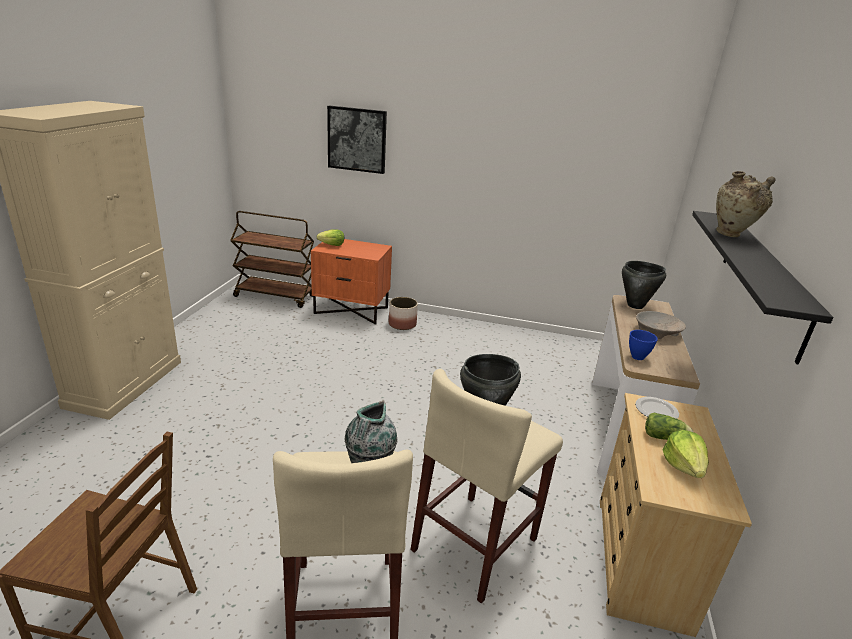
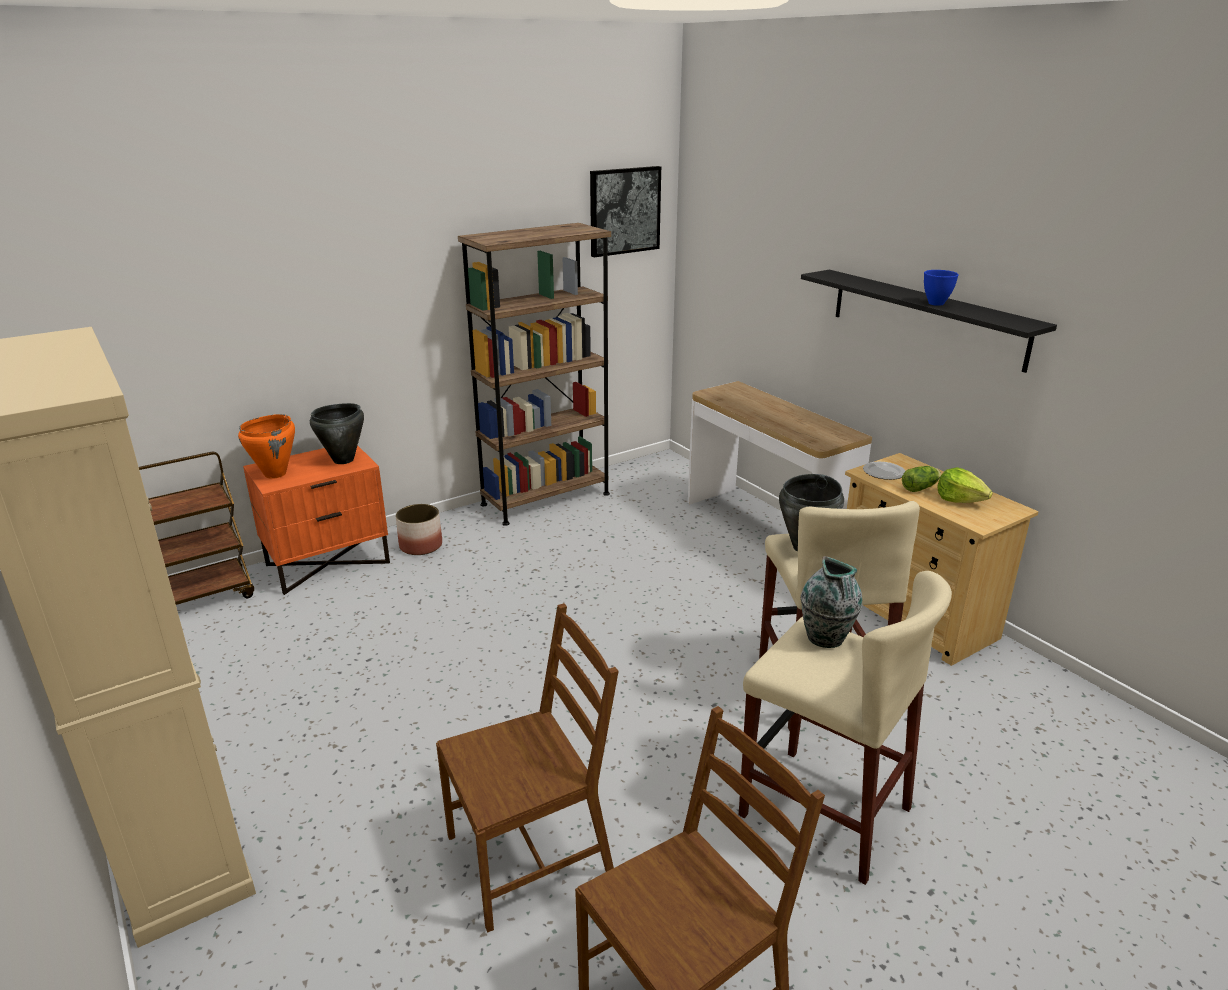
camera: 45 degrees left, 0 degrees up
lettuce [317,229,344,246] -> orange cooking pot [238,414,295,479]
picture [327,105,387,174] -> picture moved to [590,166,661,257]
black cooking pot [622,261,666,309] -> black cooking pot moved to [310,403,364,464]
blue bowl [629,330,658,360] -> blue bowl moved to [924,270,959,306]
beige bowl [636,311,686,339] -> none
beige vase [716,171,776,237] -> none
none -> brown chair [436,603,619,933]
none -> brown bookcase [458,223,611,526]

